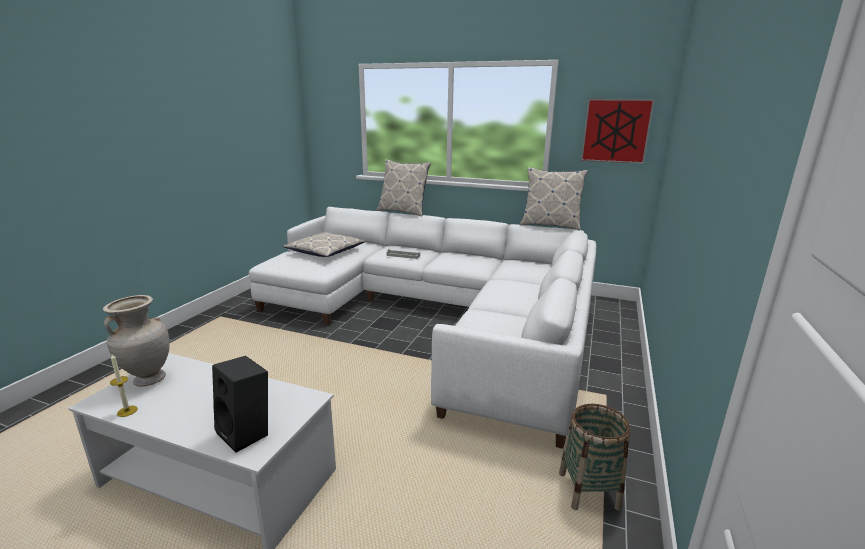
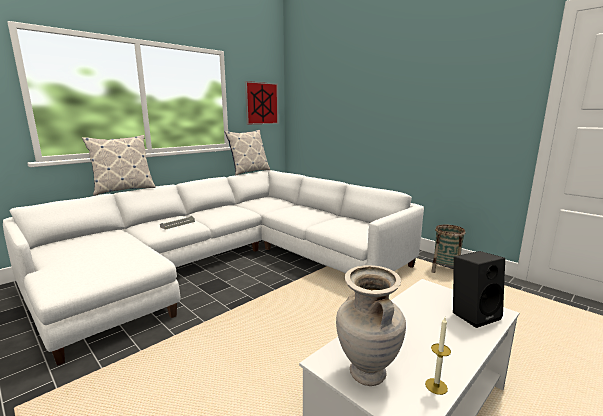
camera: 65 degrees left, 5 degrees down
pillow [283,232,365,257] -> none

